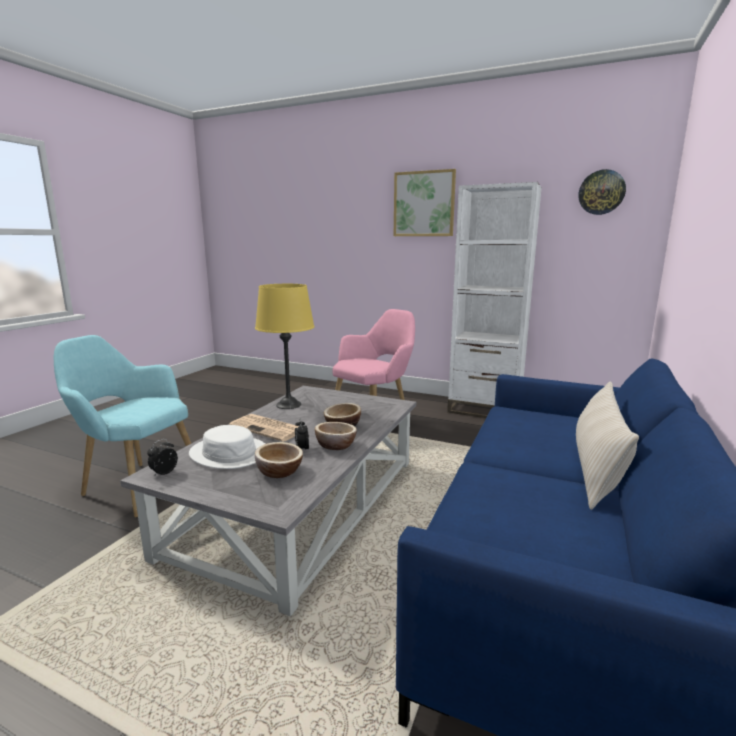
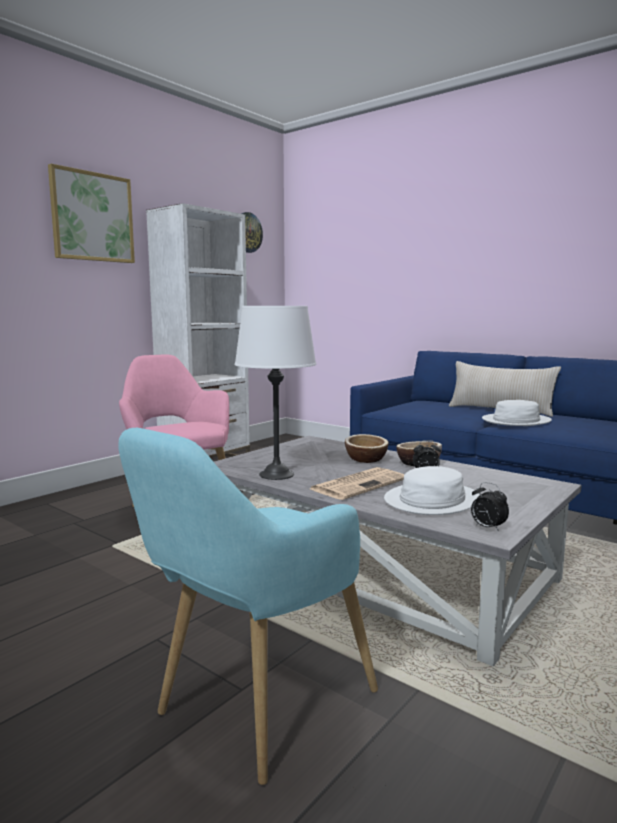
camera: 75 degrees left, 5 degrees down
yellow table lamp [255,284,315,409] -> white table lamp [235,306,316,480]
bowl [255,442,303,478] -> none
none -> white hat [482,400,552,426]

